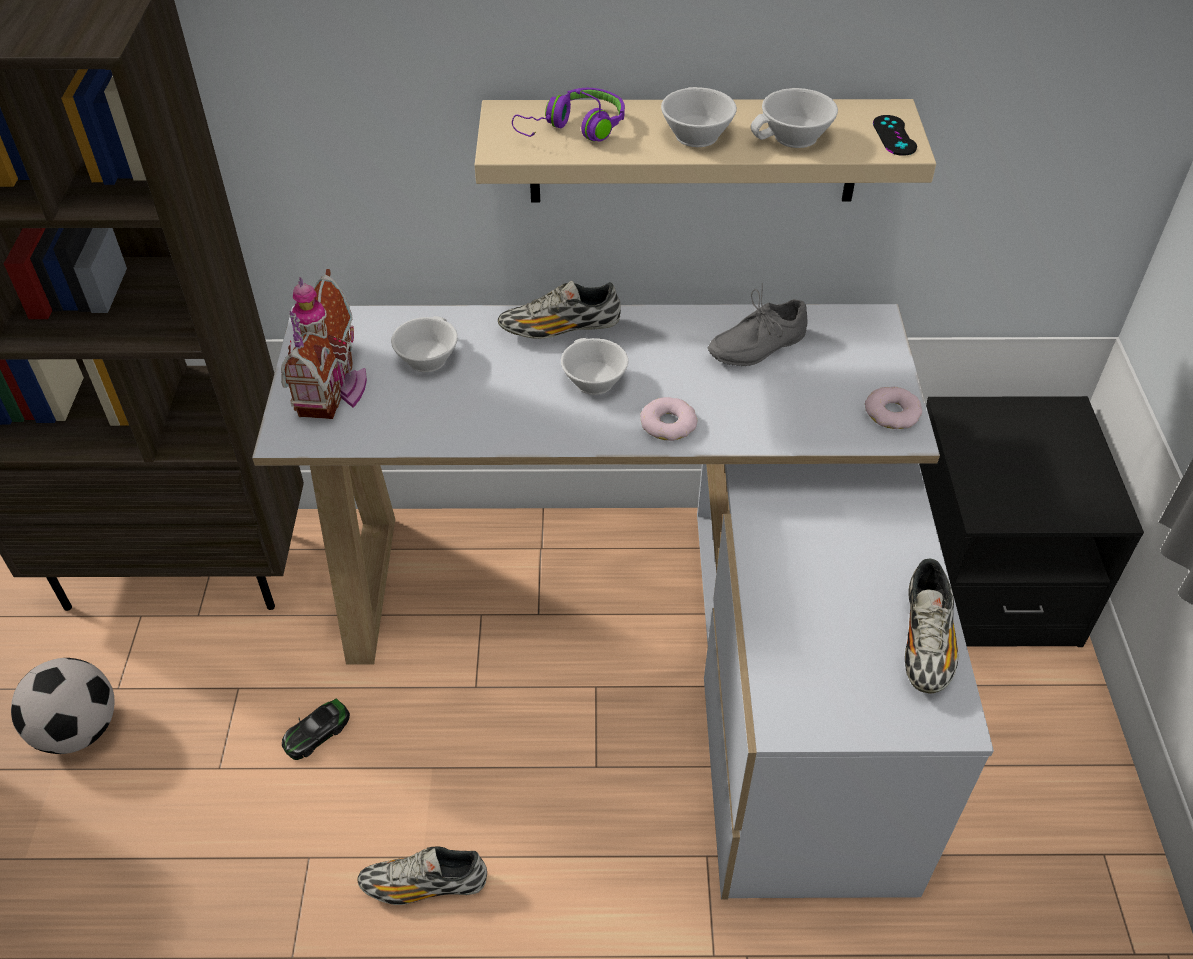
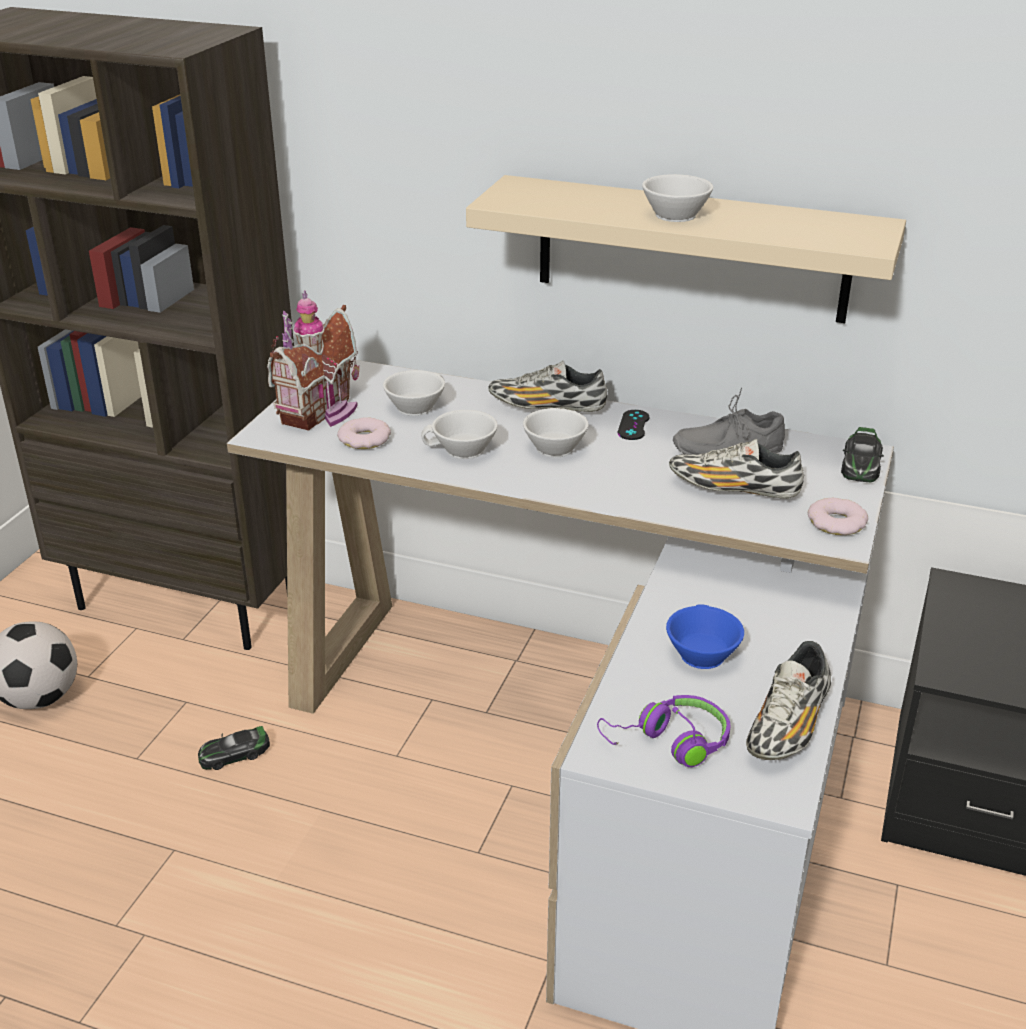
camera: 20 degrees right, 15 degrees down
shoe [358,846,487,905] -> shoe moved to [669,439,804,499]
purple headphones [512,88,625,142] -> purple headphones moved to [597,695,731,767]
donut [640,397,697,441] -> donut moved to [337,417,391,449]
white cup [751,88,838,148] -> white cup moved to [421,410,498,459]
black game controller [873,115,917,156] -> black game controller moved to [618,410,649,440]
none -> blue cup [666,605,744,669]
none -> toy car [841,427,884,482]

